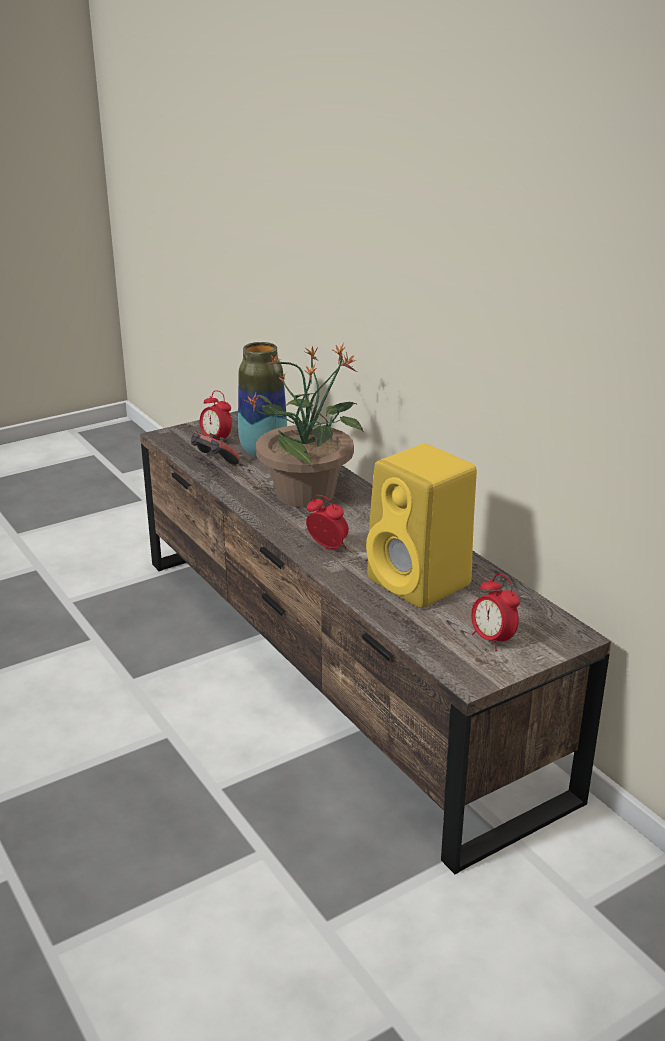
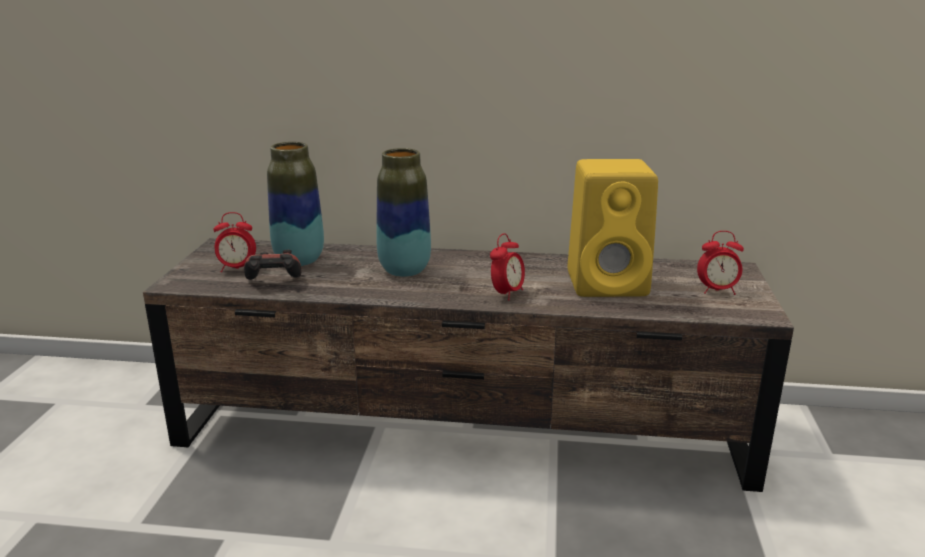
camera: 50 degrees left, 5 degrees down
potted plant [245,343,364,508] -> vase [376,148,431,277]
alarm clock [306,495,349,550] -> alarm clock turned 135 degrees clockwise [490,233,525,301]

